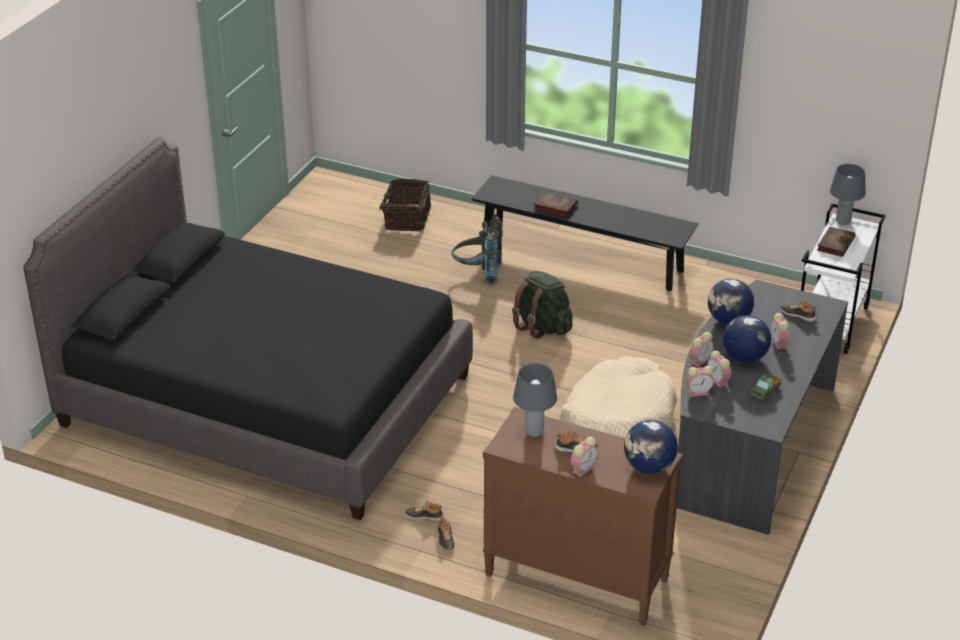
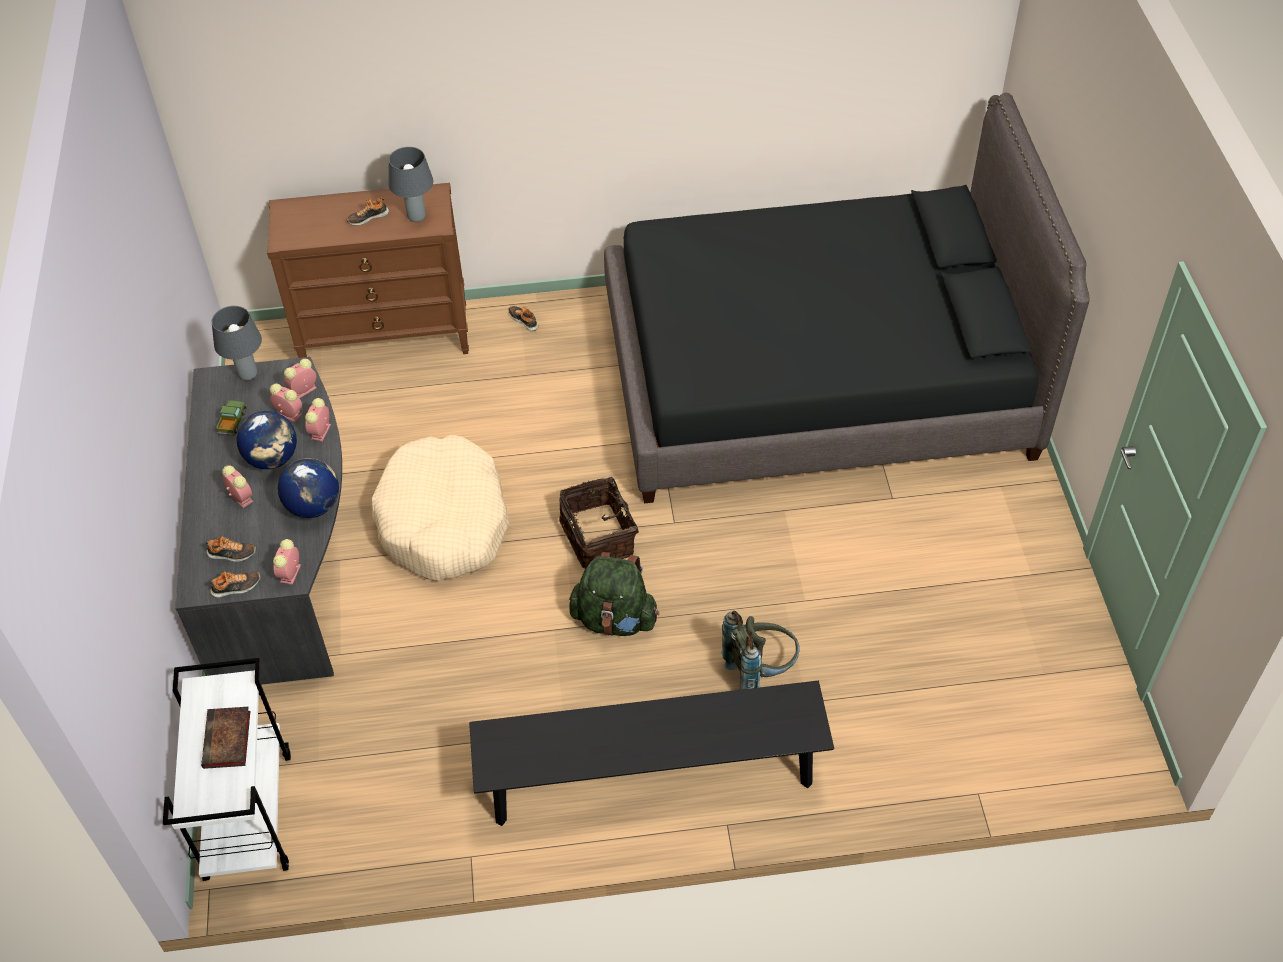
camera: 150 degrees right, 15 degrees up
basket [379,179,431,231] -> basket moved to [559,477,639,569]
shoe [405,501,444,522] -> shoe moved to [210,572,261,598]
book [533,192,578,217] -> none
alarm clock [571,437,598,477] -> alarm clock moved to [273,539,301,585]
globe [624,420,678,474] -> none
grey table lamp [830,164,866,225] -> grey table lamp moved to [212,306,262,381]

